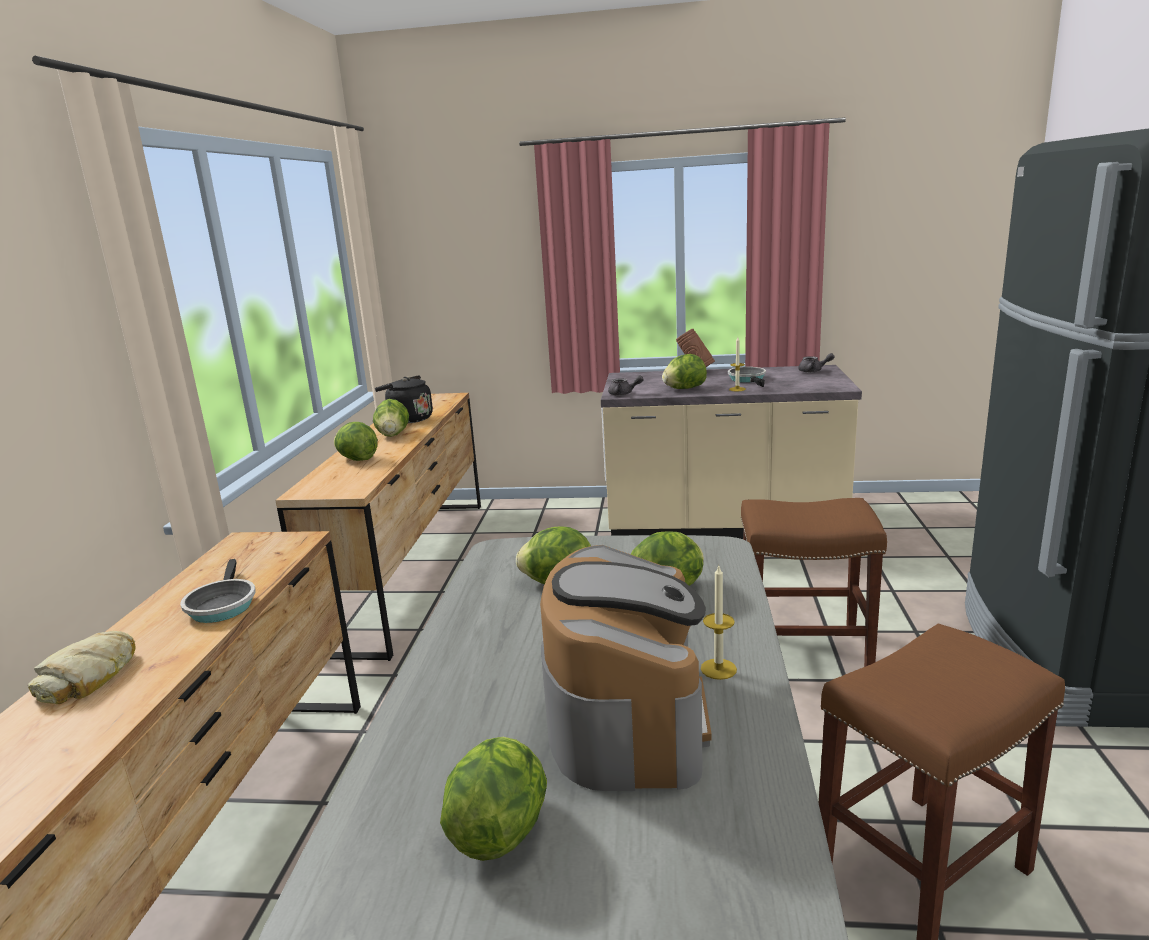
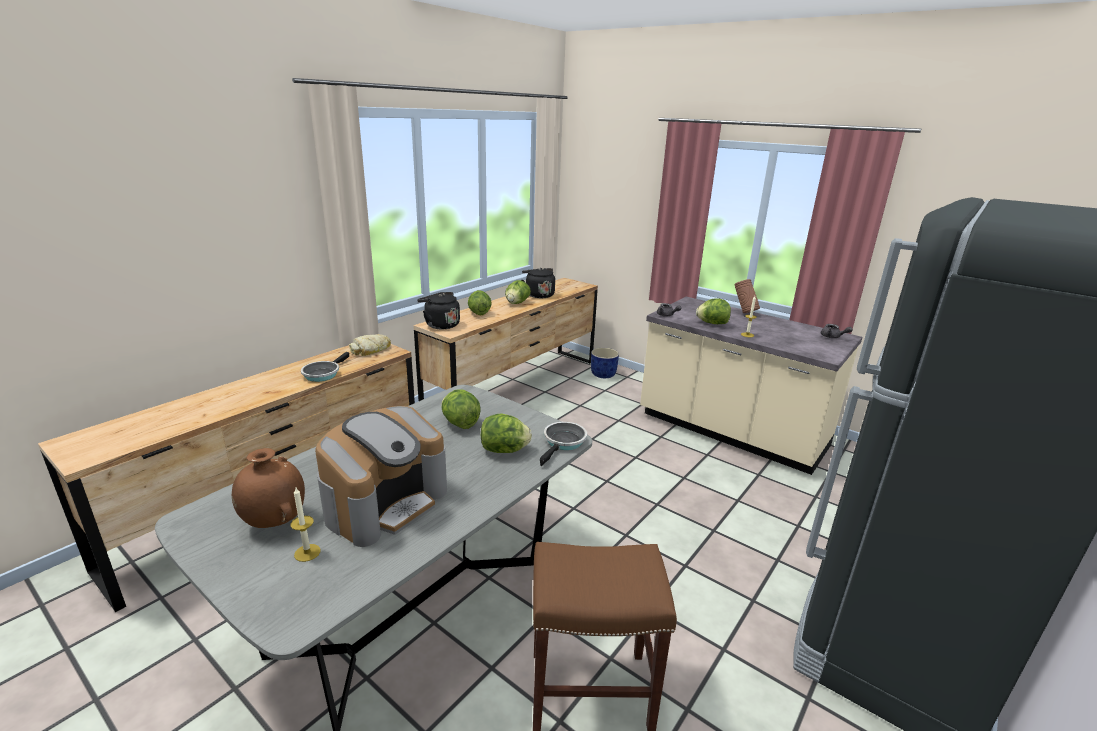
camera: 30 degrees right, 5 degrees up
bread [28,631,136,704] -> bread moved to [349,334,391,356]
lettuce [440,737,547,861] -> brown vase [232,448,305,528]
candle [701,566,737,680] -> candle moved to [291,488,320,562]
frying pan [728,367,766,387] -> frying pan moved to [540,422,587,466]
brown stool [741,498,887,667] -> none
none -> black kettle [417,292,460,329]
none -> blue planter [591,348,619,378]

